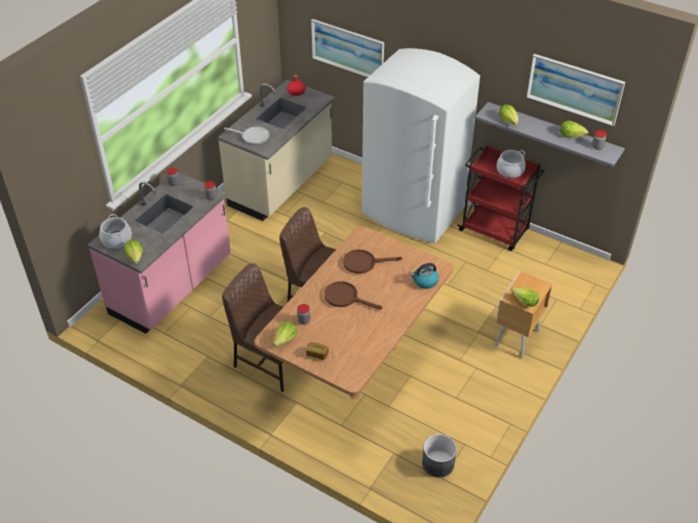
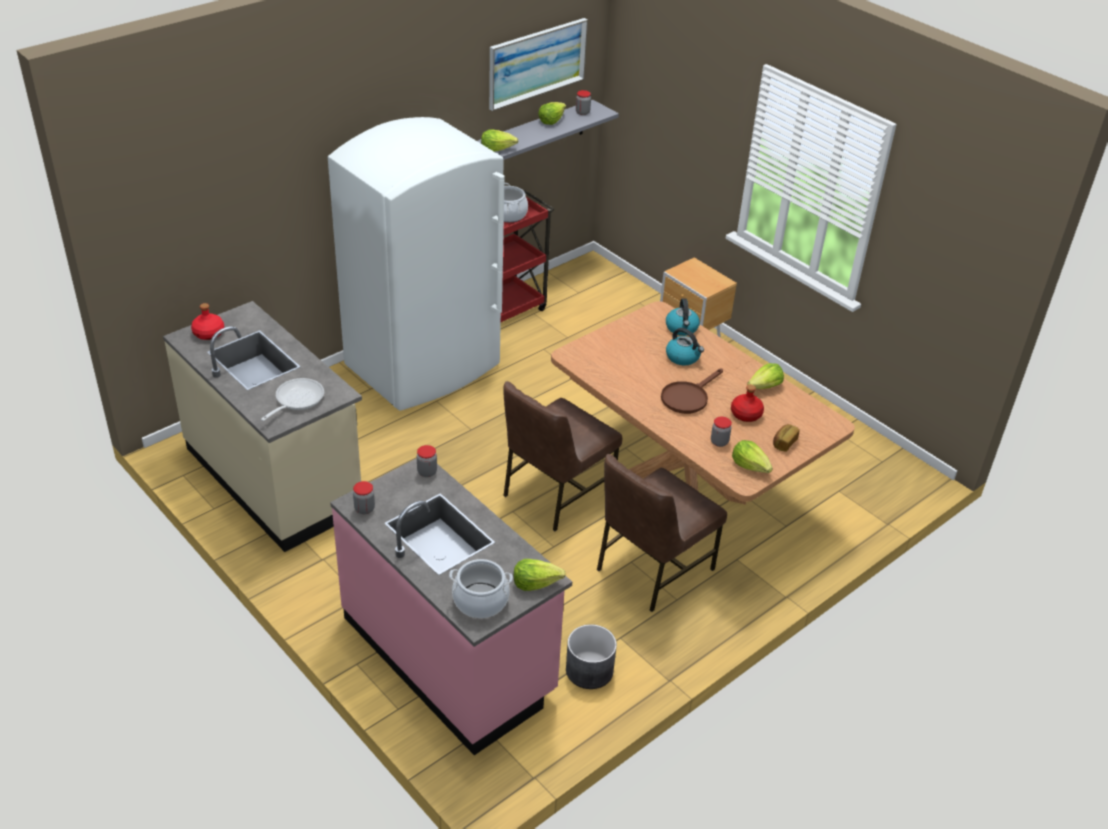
camera: 75 degrees left, 5 degrees down
picture [311,19,384,78] -> none
brown frying pan [343,250,402,274] -> none
grey planter [422,434,457,477] -> grey planter moved to [566,624,617,689]
lettuce [511,287,539,307] -> lettuce moved to [747,363,784,389]
none -> kettle [666,328,704,366]
none -> red bottle [731,385,764,422]

